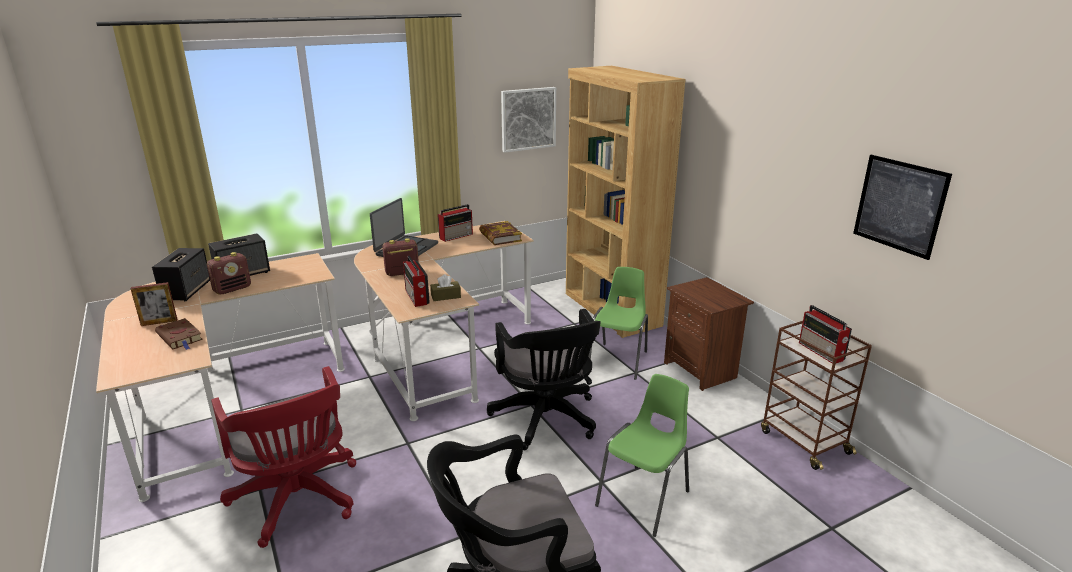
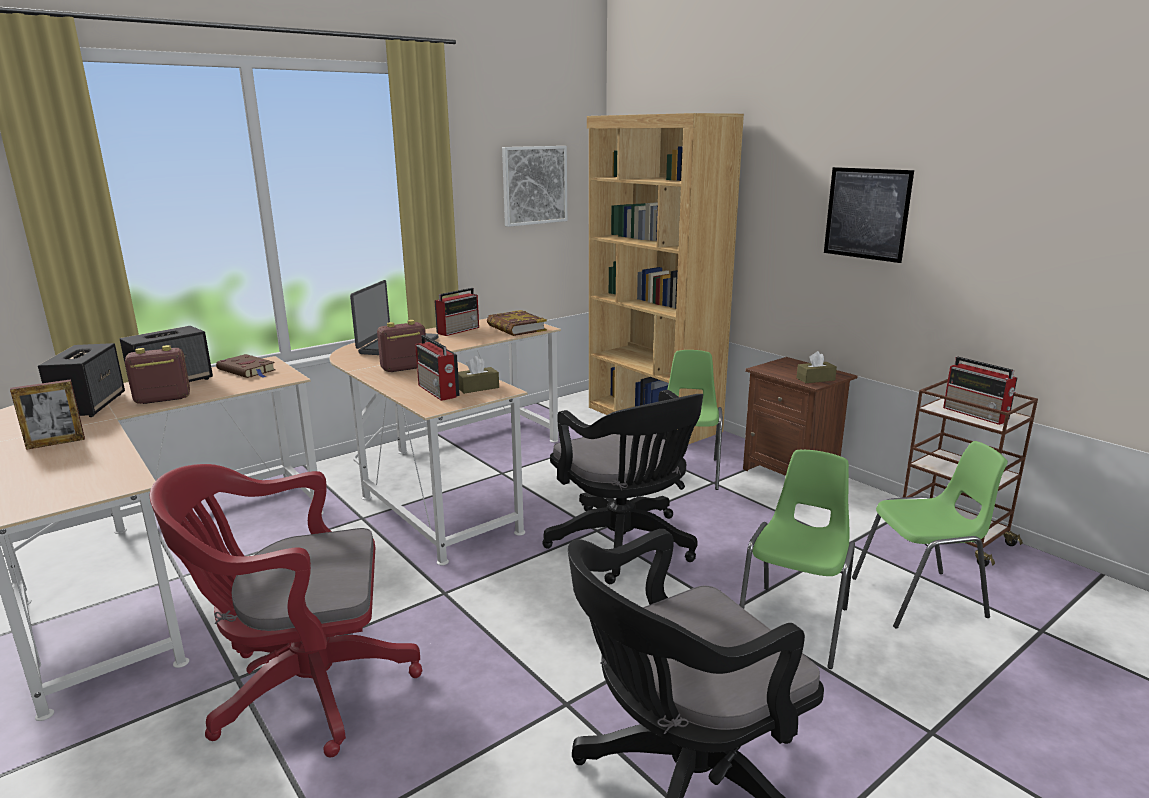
camera: 10 degrees left, 5 degrees down
brown book [155,318,203,350] -> brown book moved to [216,354,276,378]
radio [207,252,251,295] -> radio turned 150 degrees counterclockwise [125,345,190,404]
red office chair [211,366,356,548] -> red office chair turned 120 degrees clockwise [149,464,423,757]
picture [853,155,952,260] -> picture moved to [824,167,914,263]
none -> brown tissue box [796,351,837,383]
none -> green chair [852,441,1008,629]

